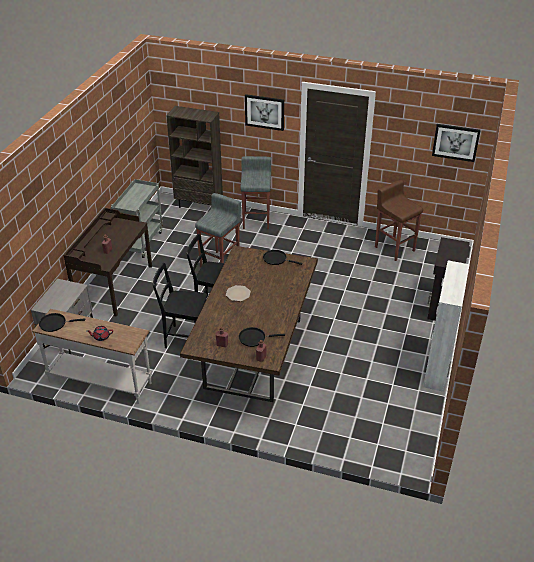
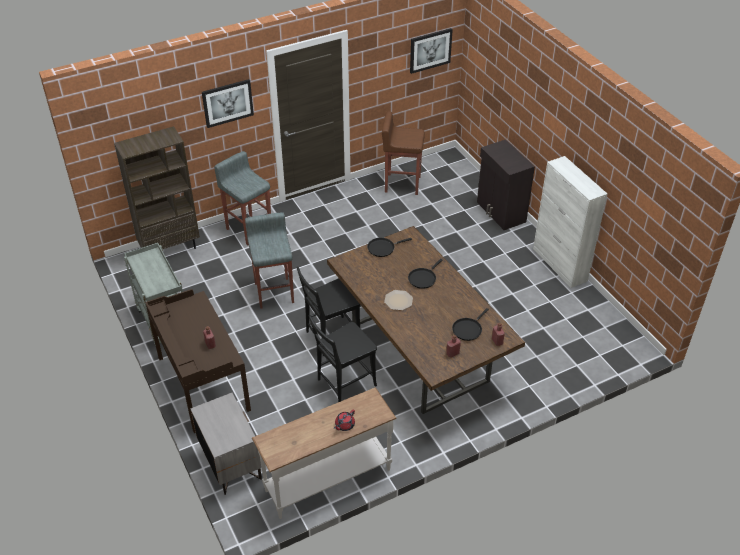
camera: 45 degrees left, 5 degrees up
black frying pan [39,313,85,332] -> black frying pan moved to [408,259,442,289]

